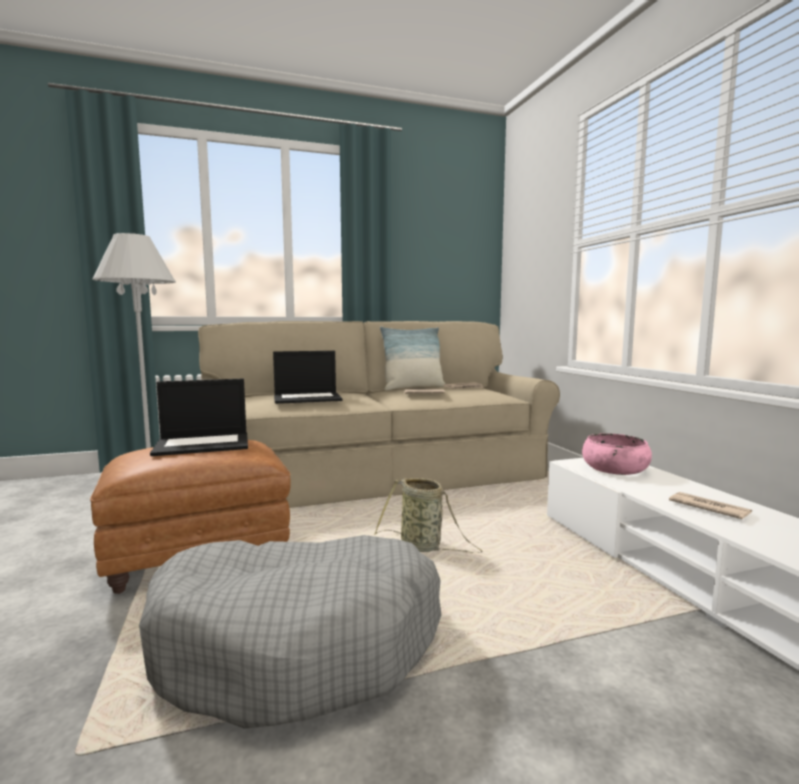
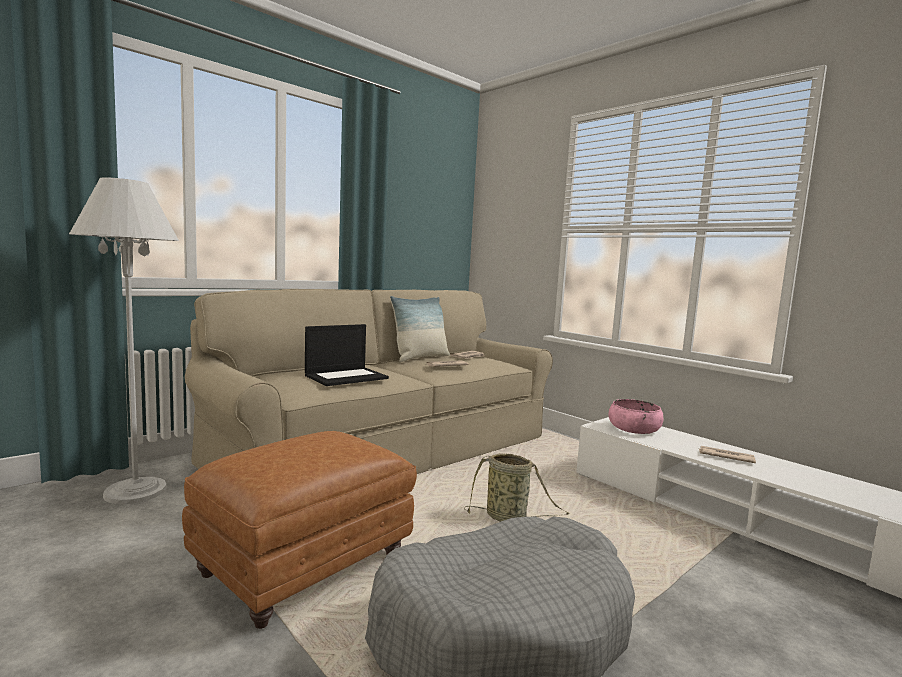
camera: 25 degrees left, 0 degrees up
laptop [150,379,248,456] -> none

